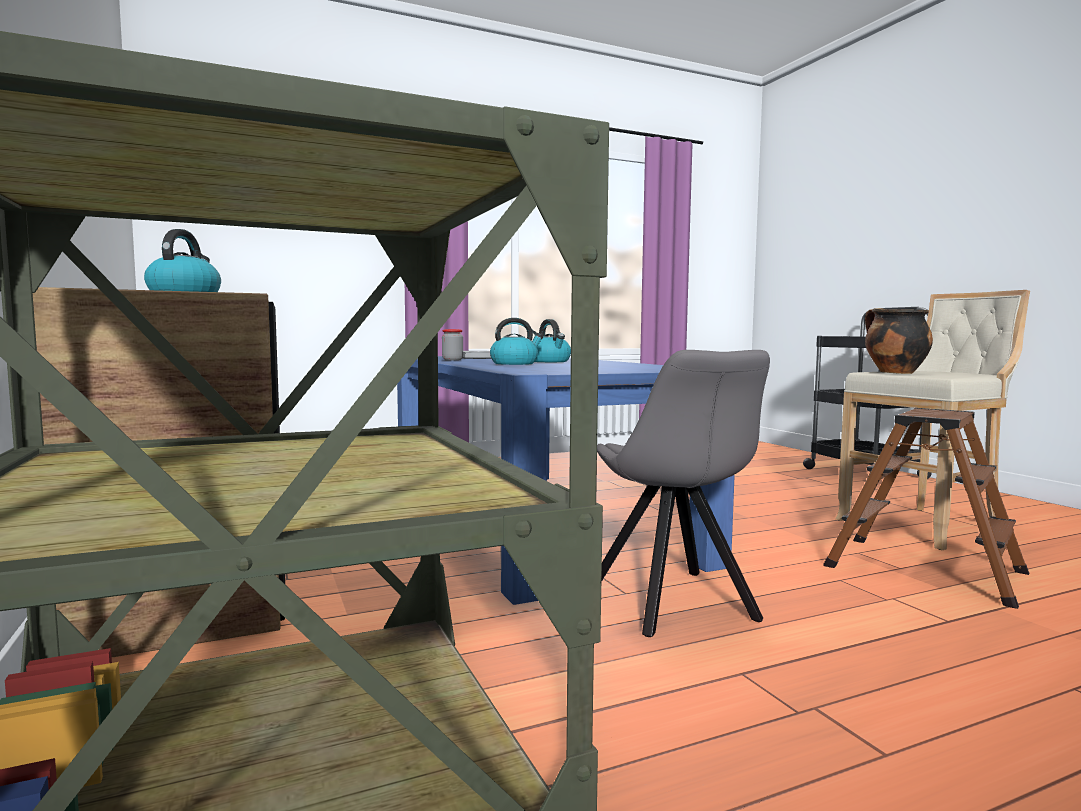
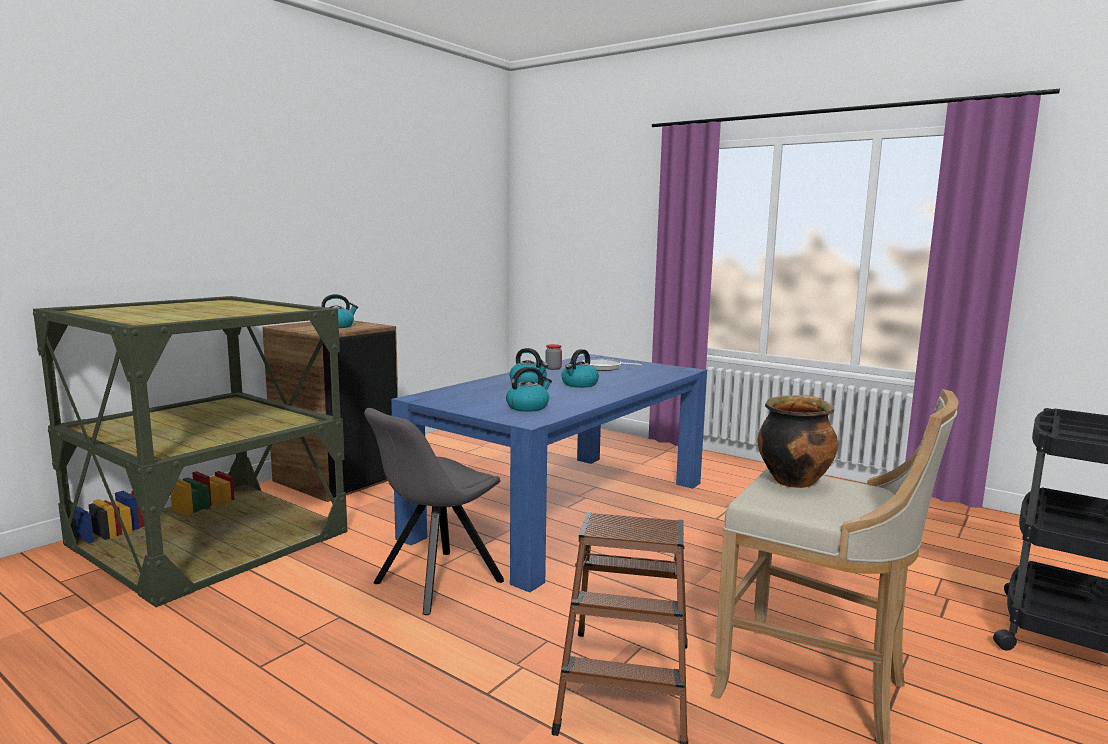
camera: 60 degrees right, 5 degrees up
none -> kettle [506,367,552,412]

